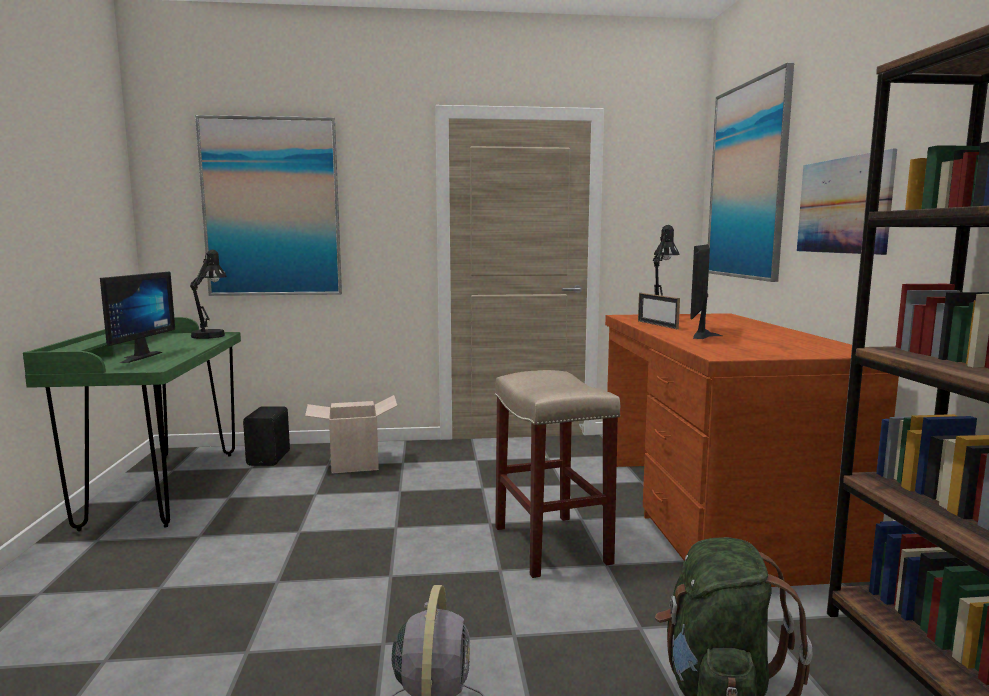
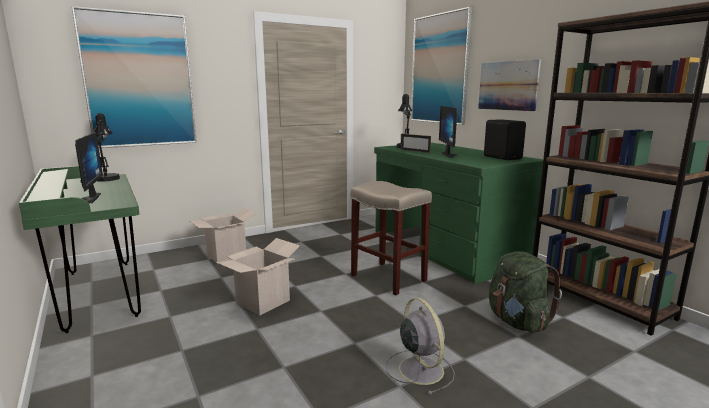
camera: 25 degrees left, 5 degrees up
black speaker [243,406,290,466] -> black speaker moved to [484,119,526,160]
brown desk [605,313,899,587] -> green desk [374,143,543,284]
none -> cardboard box [216,238,300,316]

